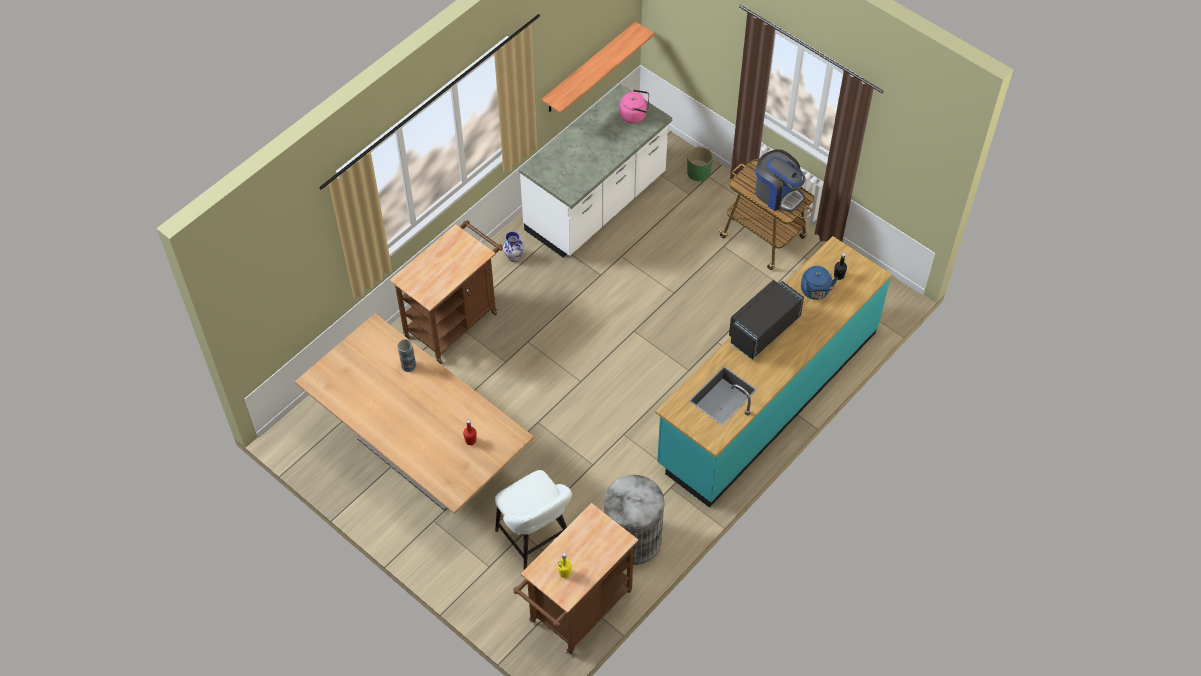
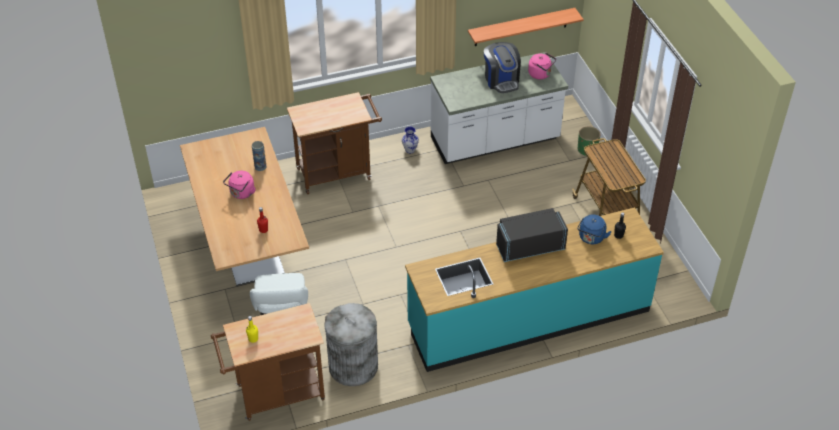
camera: 30 degrees right, 10 degrees down
coffee machine [755,149,806,212] -> coffee machine moved to [484,42,521,93]
none -> pink kettle [223,171,256,199]

